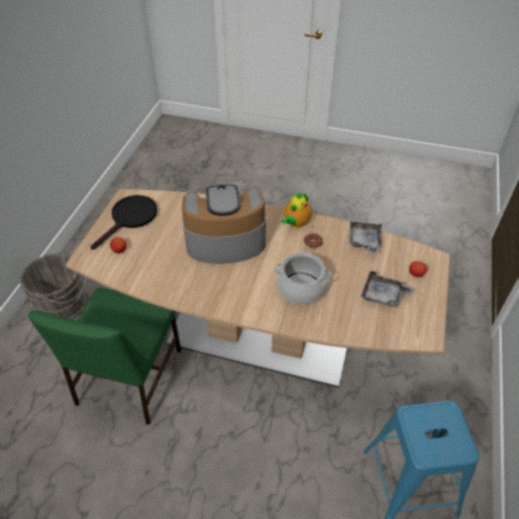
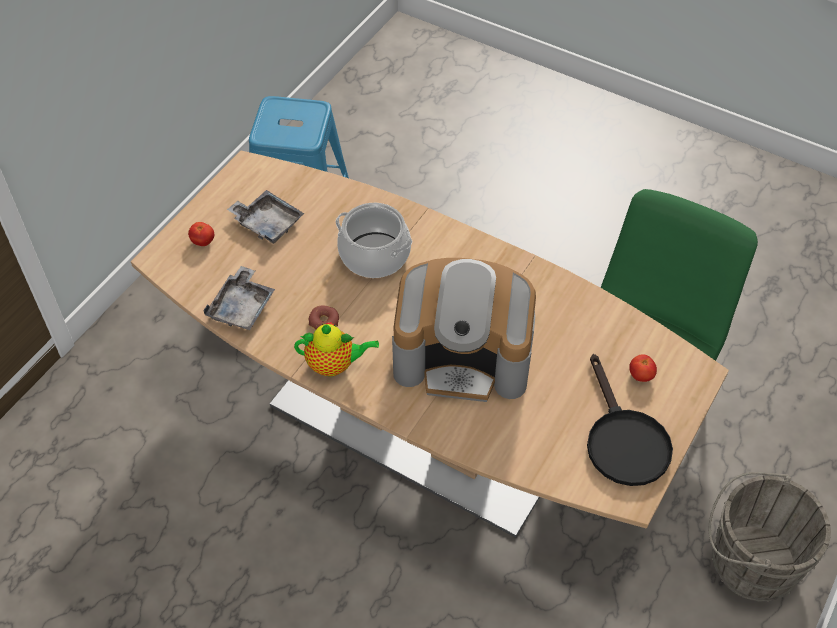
camera: 165 degrees left, 5 degrees up
black frying pan [91,195,157,250] -> black frying pan turned 60 degrees counterclockwise [587,354,673,486]
teapot [282,193,312,228] -> teapot turned 45 degrees clockwise [294,322,379,377]

